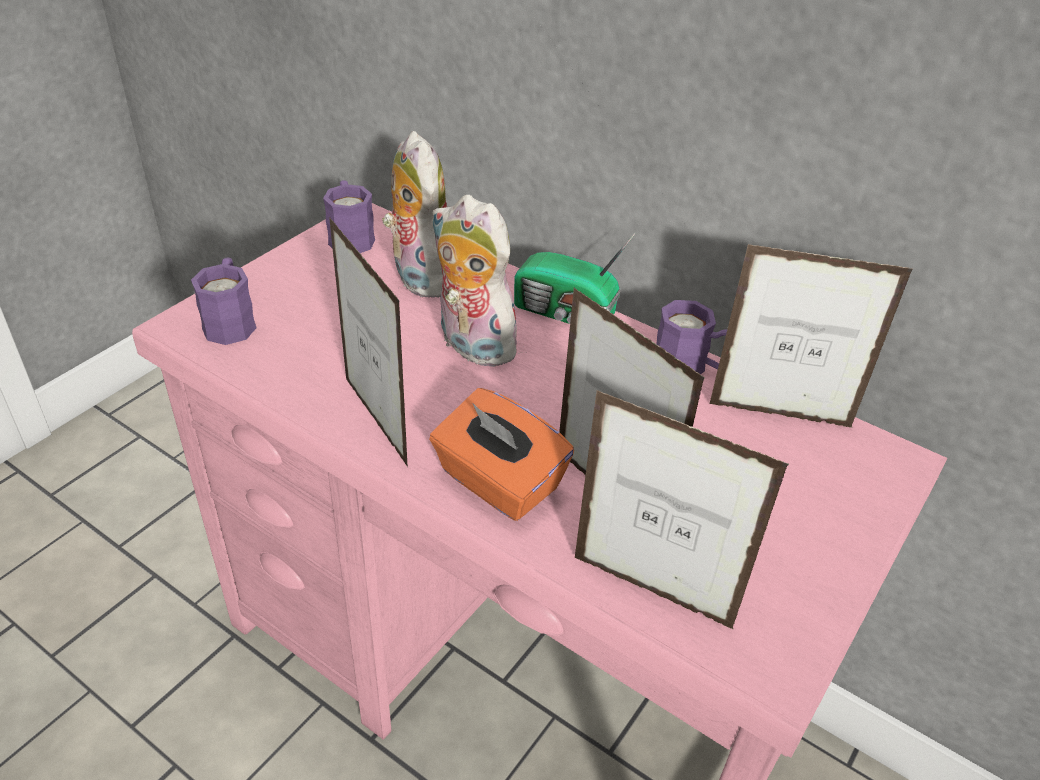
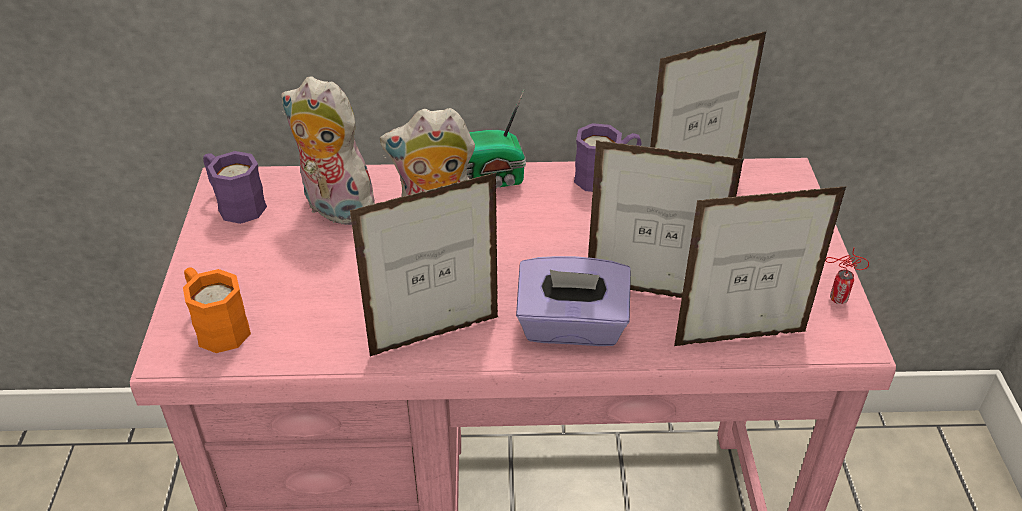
camera: 35 degrees left, 0 degrees up
purple mug [191,257,257,345] -> orange mug [183,267,251,353]
picture frame [329,217,408,467] -> picture frame turned 45 degrees counterclockwise [350,172,499,357]
orange tissue box [429,388,574,521] -> purple tissue box [516,256,631,346]
none -> can [825,248,869,304]

